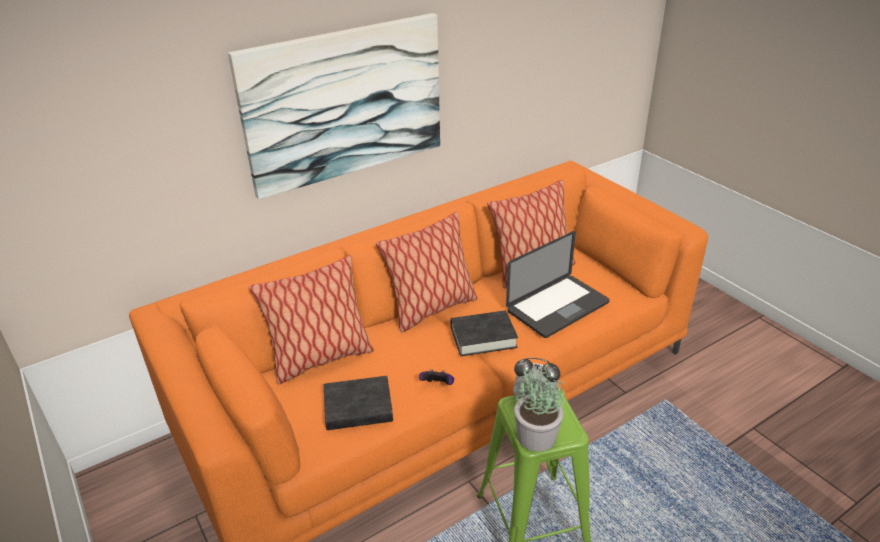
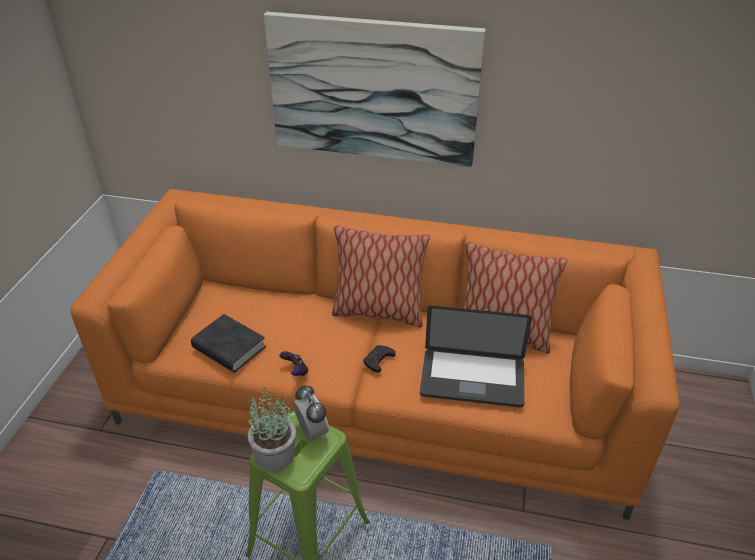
camera: 45 degrees right, 5 degrees up
pillow [248,255,374,384] -> none
black book [450,310,518,356] -> black game controller [363,345,396,373]

